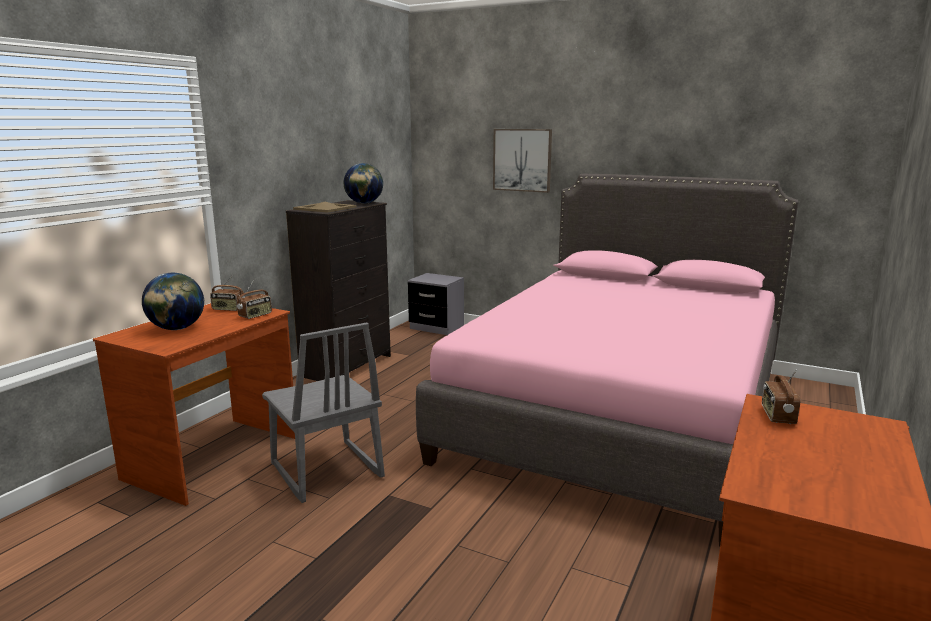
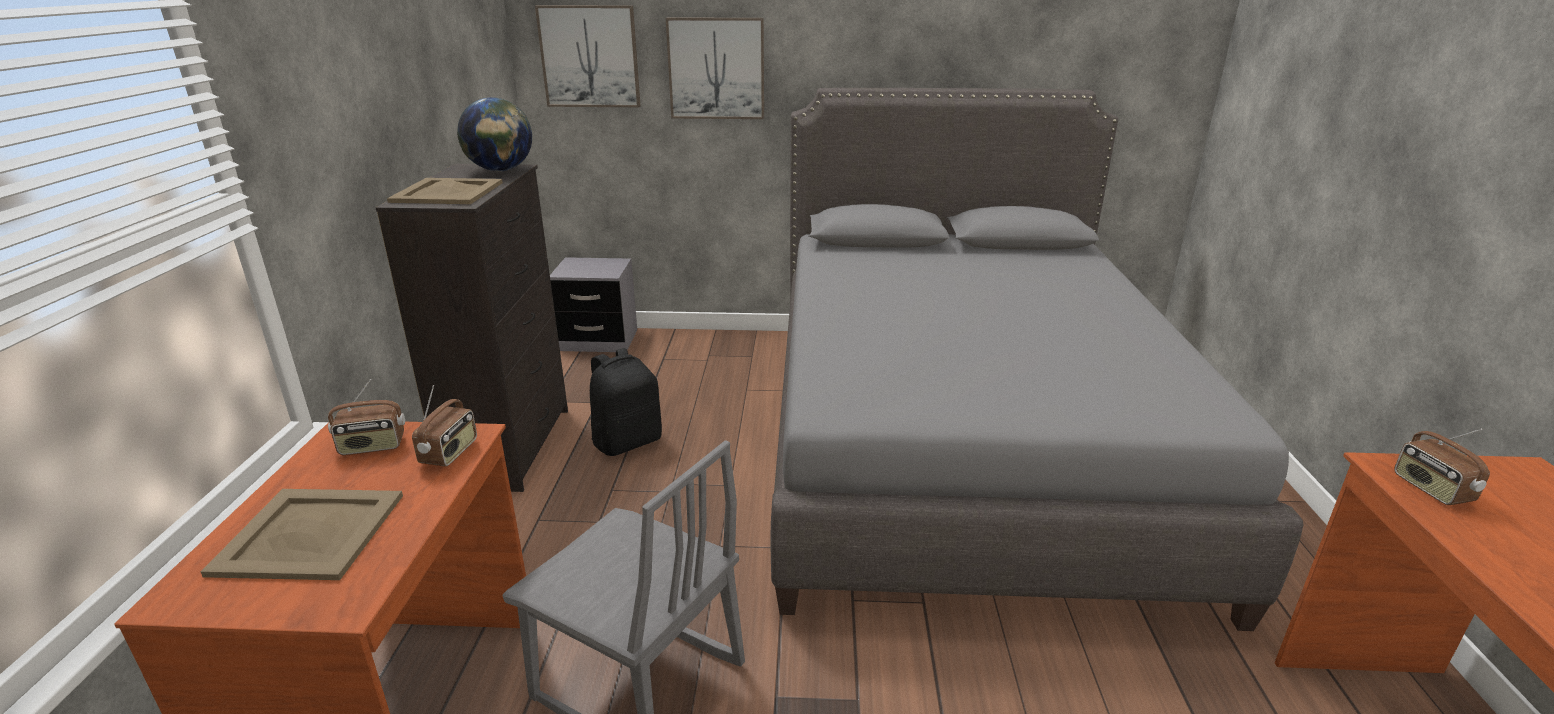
camera: 25 degrees left, 10 degrees up
globe [142,273,205,330] -> beige tray [201,489,403,580]
pink bed [416,174,799,547] -> grey bed [770,88,1304,631]
none -> picture [535,5,641,107]
none -> black backpack [590,348,662,456]

